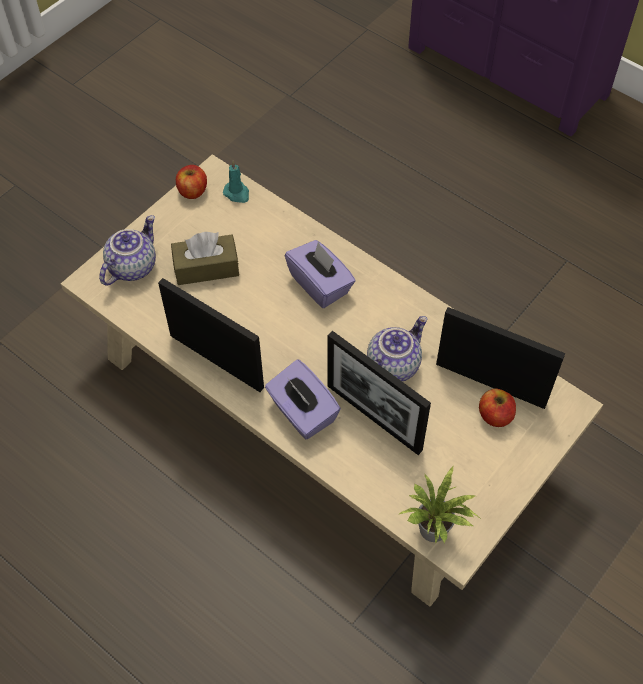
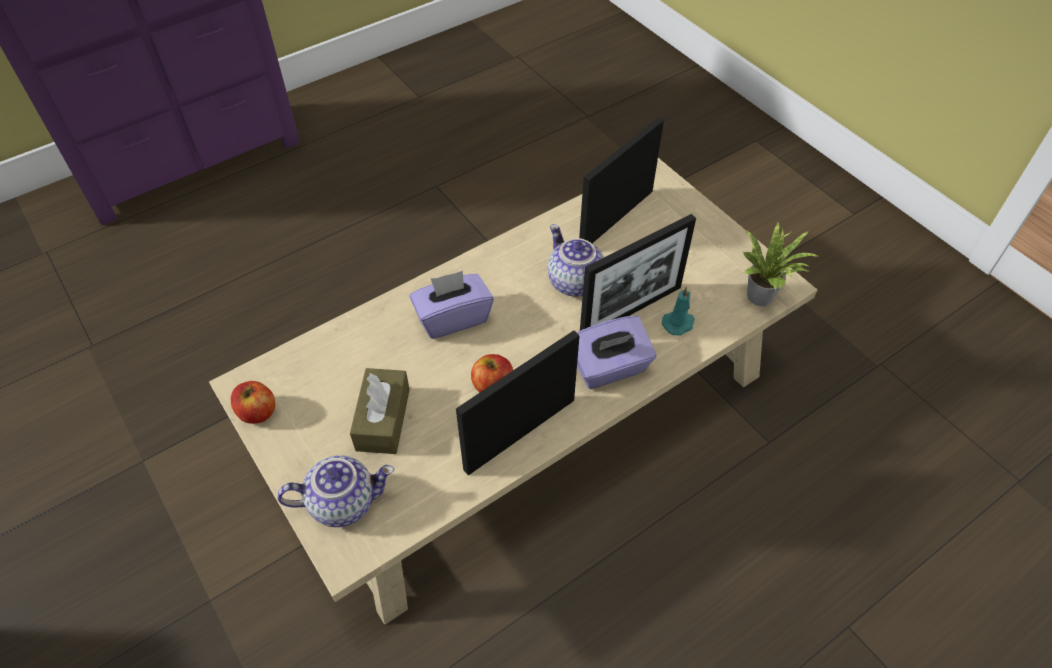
camera: 75 degrees left, 5 degrees down
teapot [99,215,156,286] -> teapot turned 120 degrees clockwise [277,455,394,527]
turquoise candle [223,161,249,203] -> turquoise candle moved to [662,287,695,336]
apple [479,389,516,427] -> apple moved to [471,354,513,392]

